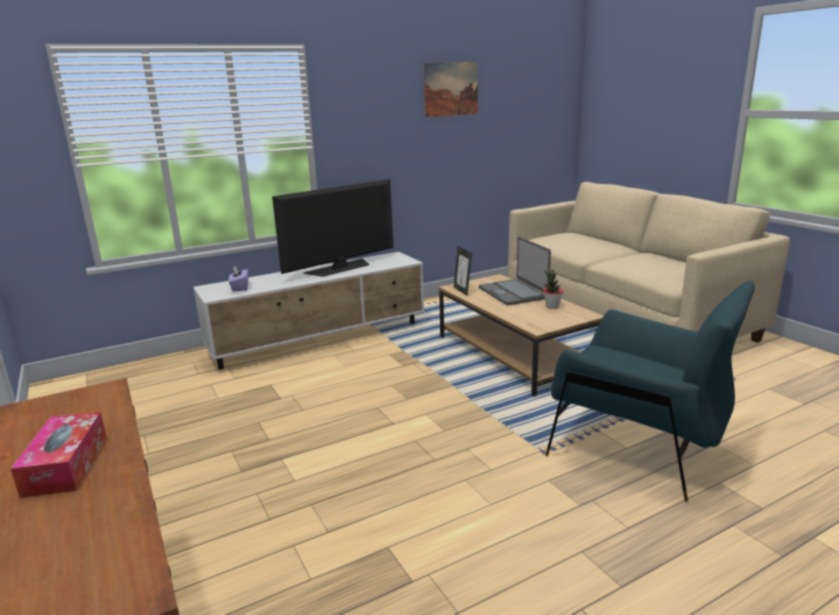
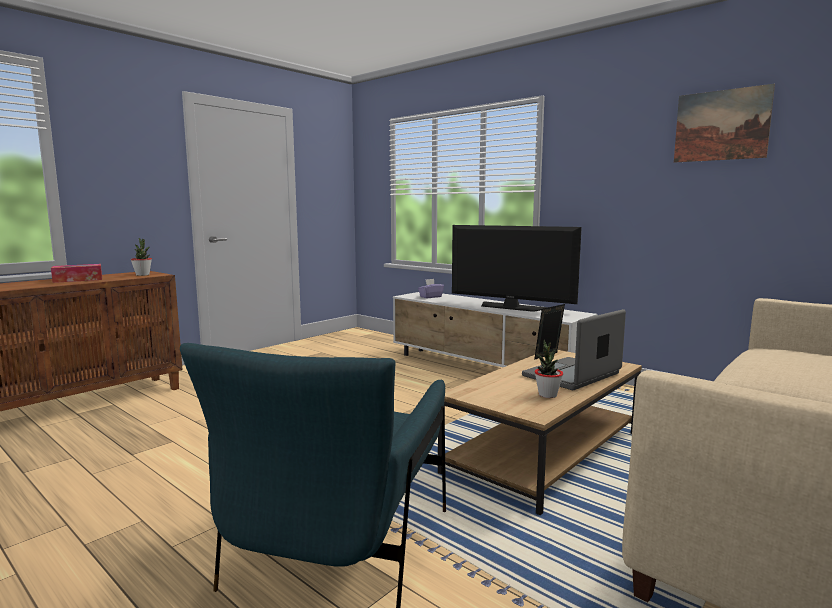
camera: 70 degrees right, 10 degrees down
none -> potted plant [131,238,152,276]

